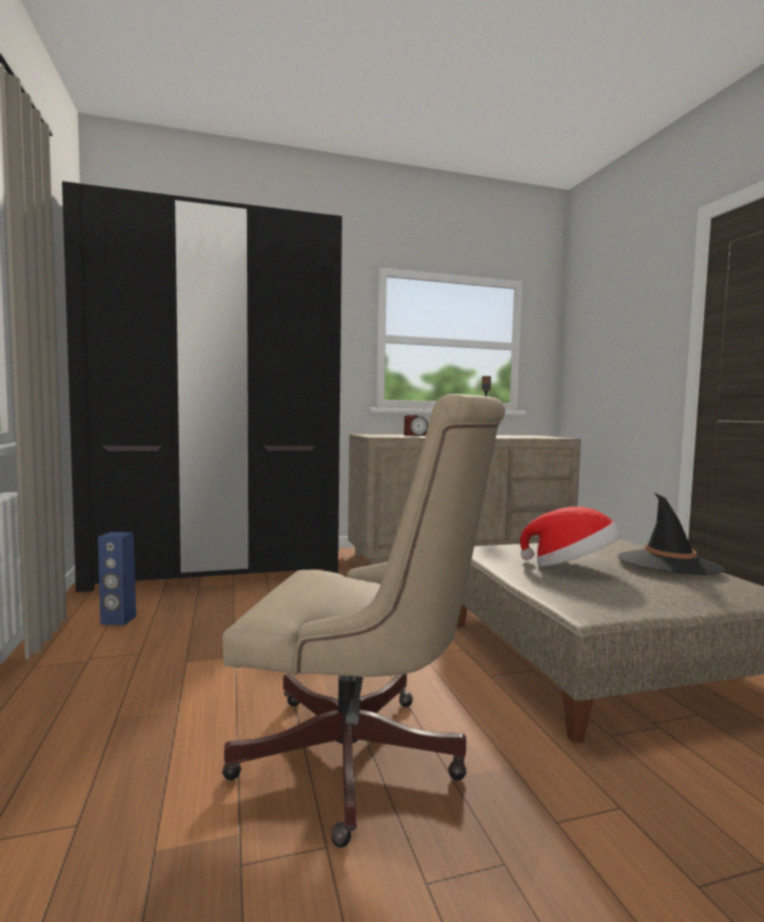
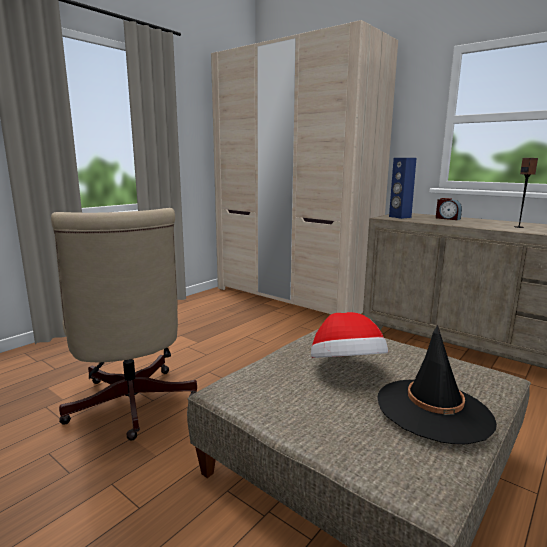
camera: 55 degrees right, 10 degrees up
black wardrobe [62,181,342,593] -> beige wardrobe [211,20,398,314]
blue speaker [98,532,136,625] -> blue speaker moved to [389,158,416,219]

